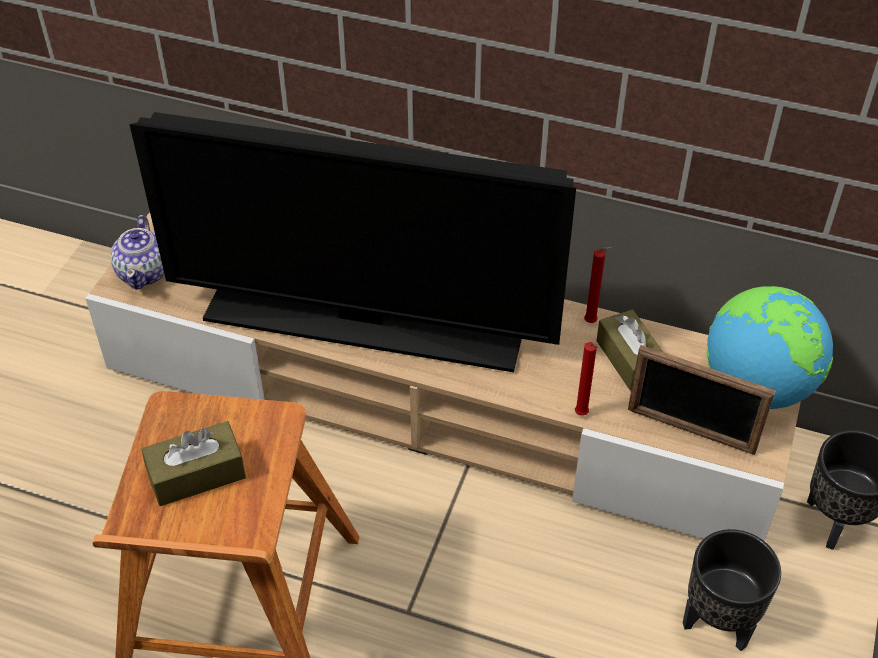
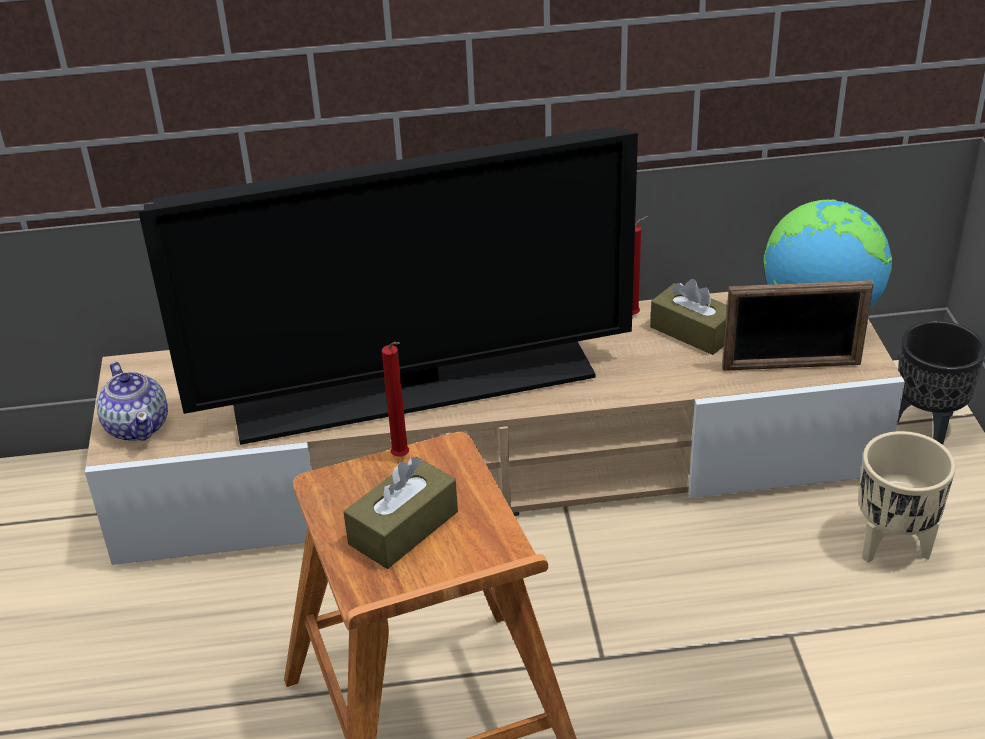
camera: 25 degrees left, 10 degrees down
red candle [575,342,597,416] -> red candle moved to [382,342,409,457]
black planter [683,529,781,651] -> beige planter [859,431,956,563]

